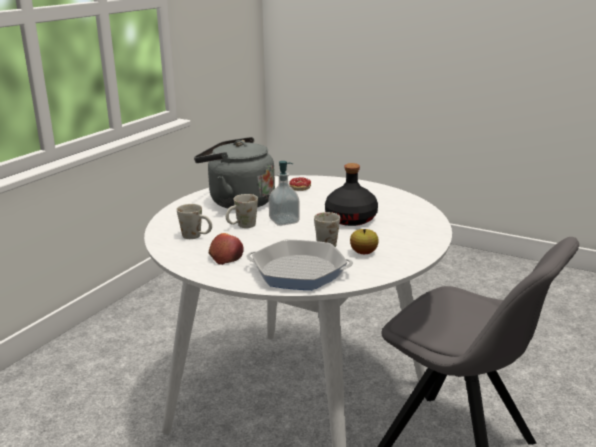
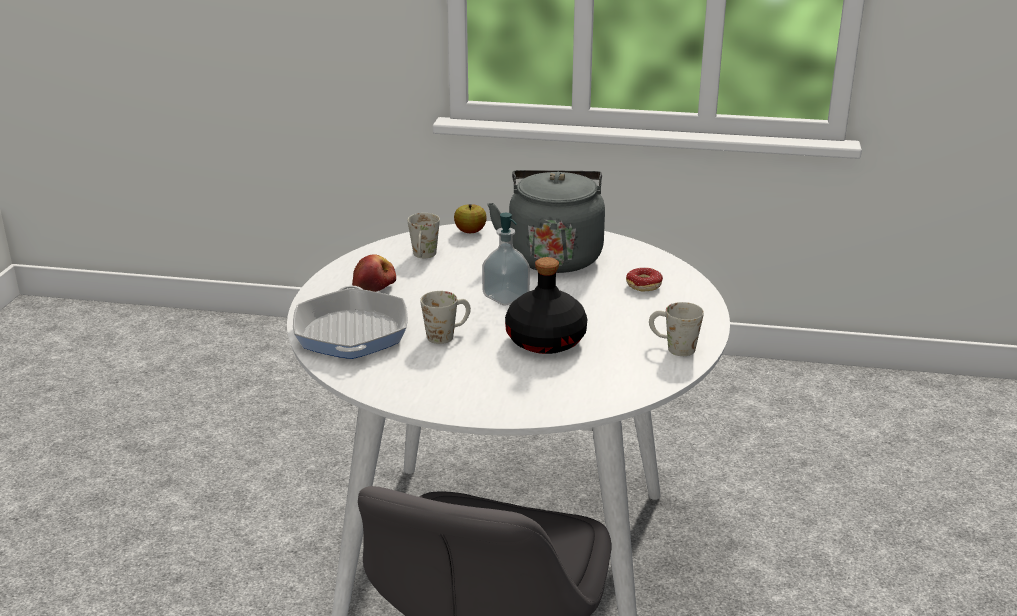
camera: 70 degrees right, 5 degrees up
white mug [226,194,258,228] -> white mug moved to [649,302,704,356]
apple [350,229,379,254] -> apple moved to [454,204,487,233]

